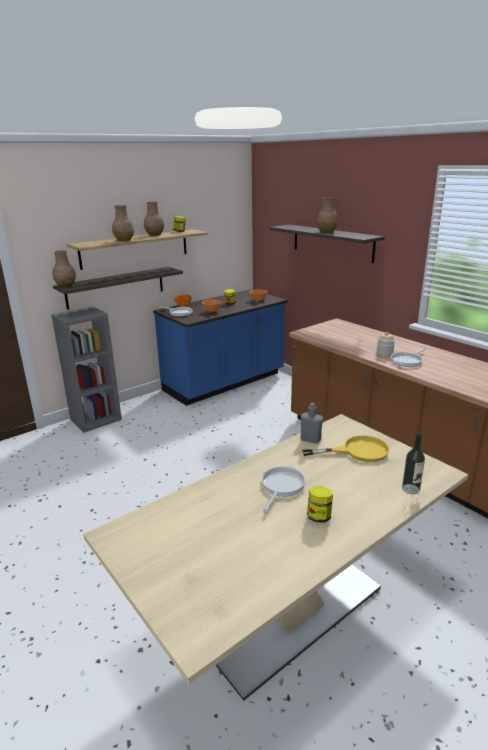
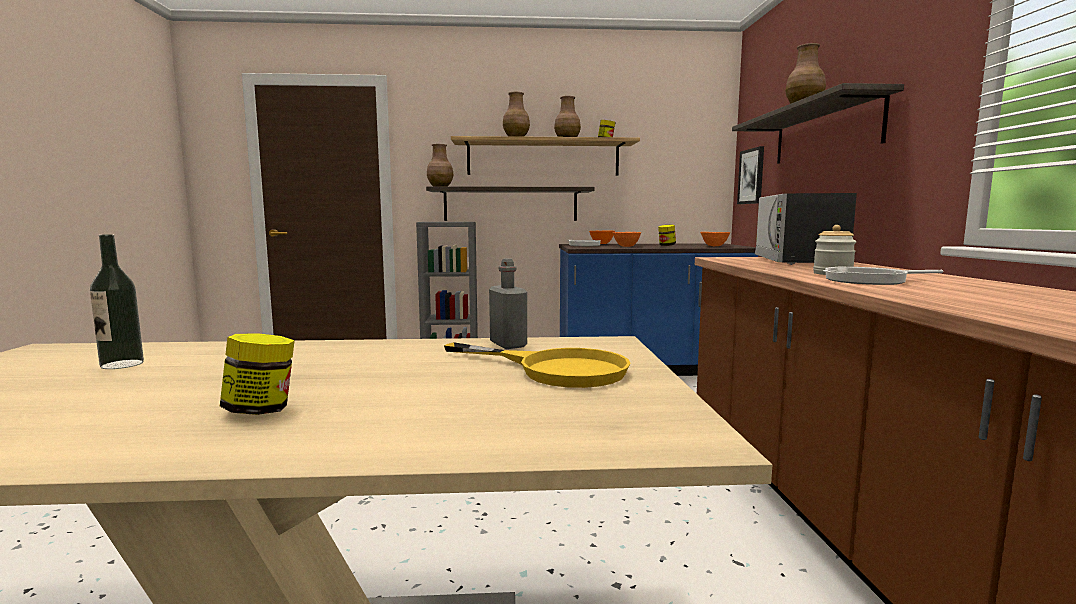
camera: 35 degrees right, 15 degrees down
frying pan [262,465,306,513] -> none
bottle [402,434,425,494] -> bottle moved to [90,234,144,369]
none -> picture [737,146,764,204]
none -> microwave [755,193,857,265]

